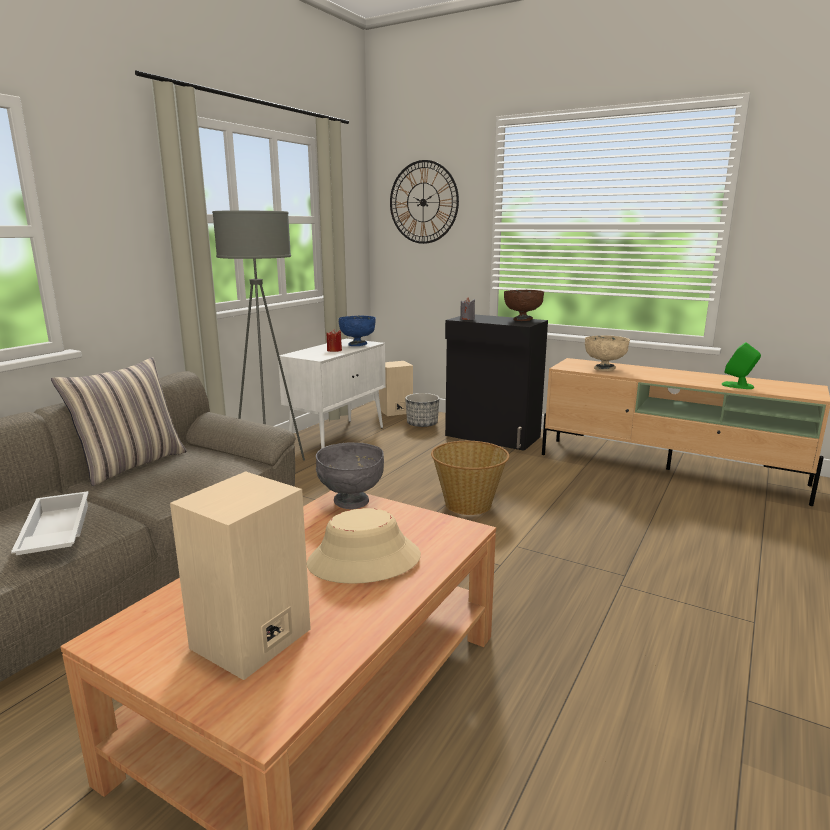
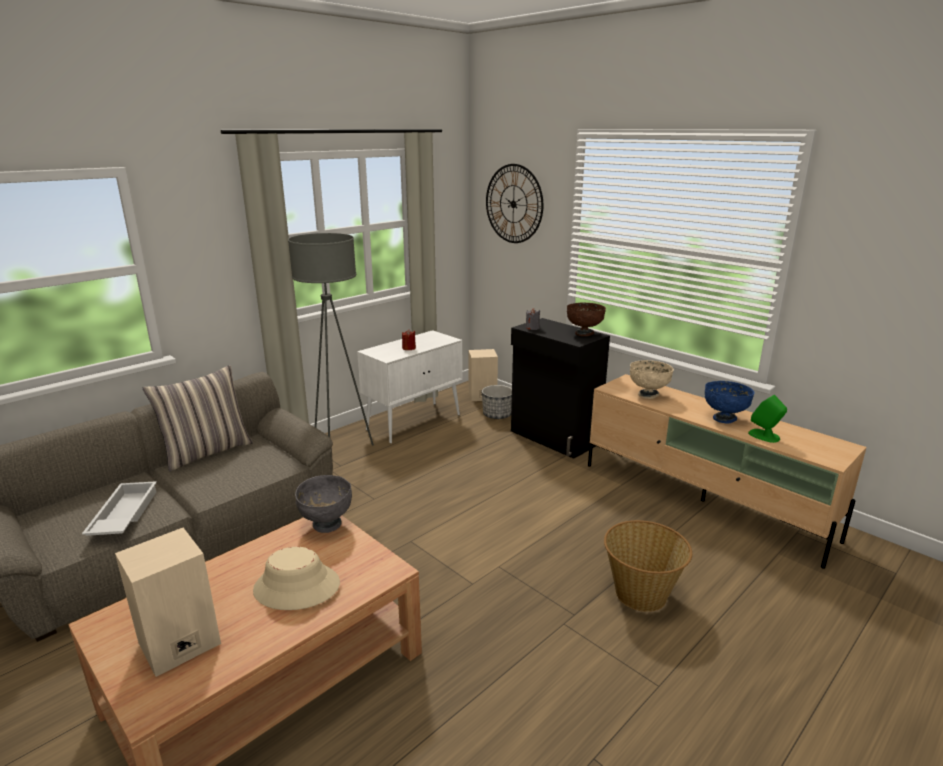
camera: 15 degrees right, 5 degrees up
blue bowl [339,316,376,346] -> blue bowl moved to [705,381,755,423]
basket [431,441,509,515] -> basket moved to [604,520,692,612]

